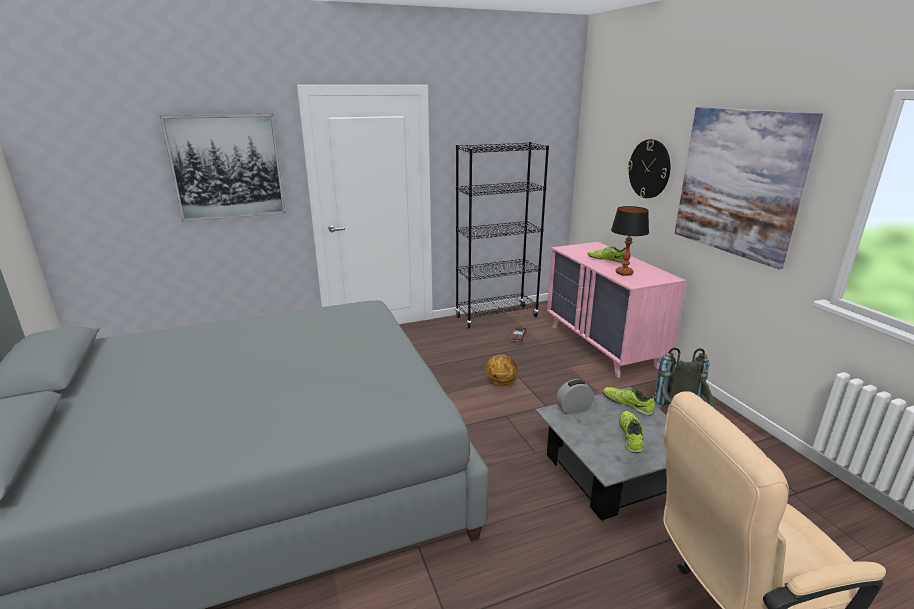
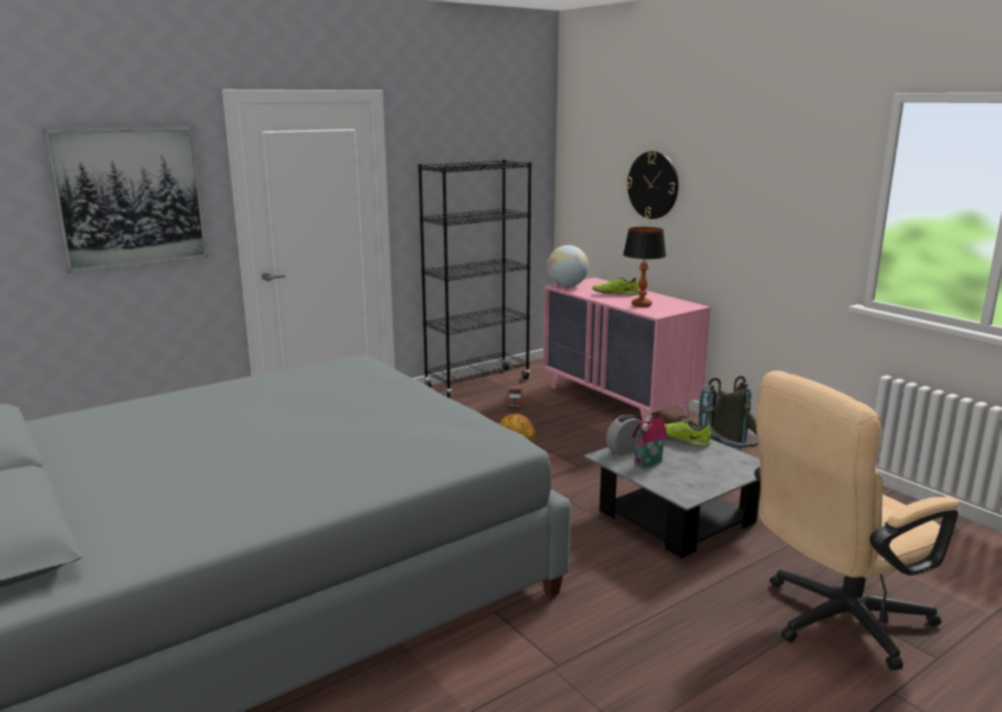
camera: 15 degrees left, 5 degrees down
shoe [619,411,643,453] -> none
picture [675,107,823,269] -> none
none -> globe [547,245,589,287]
none -> toy house [632,413,668,468]

